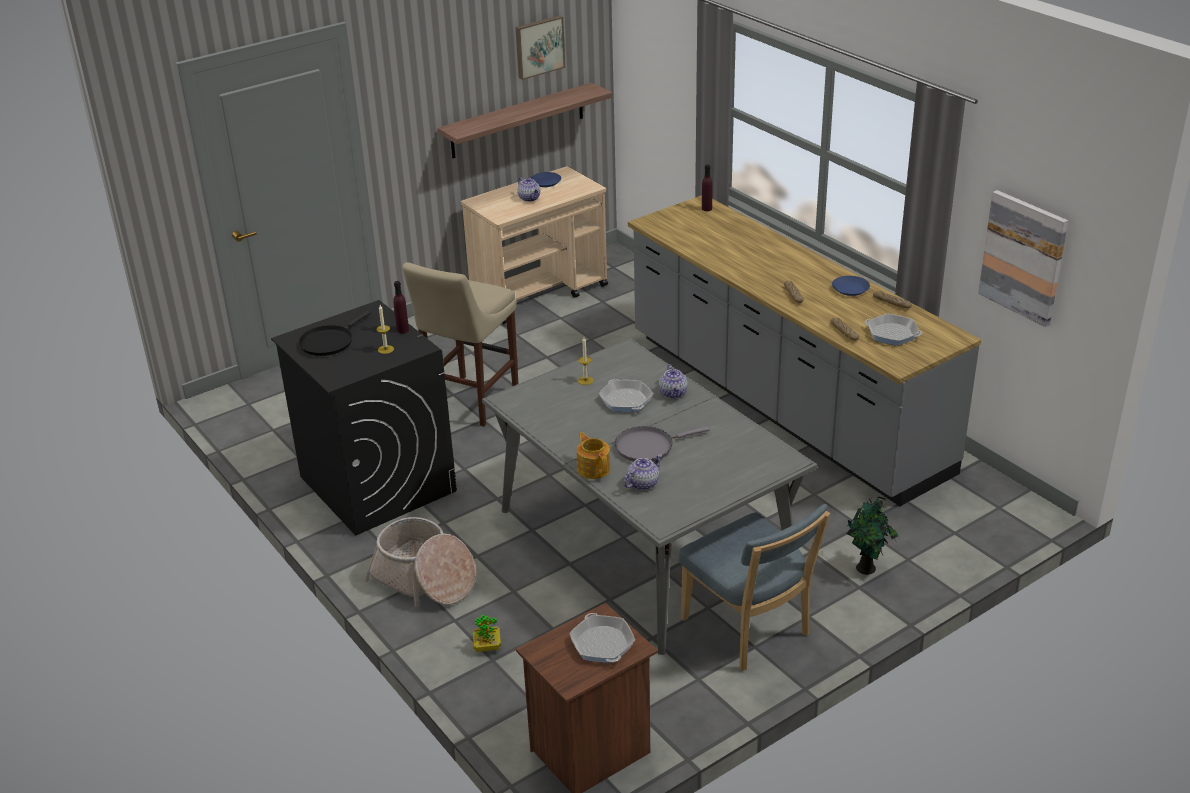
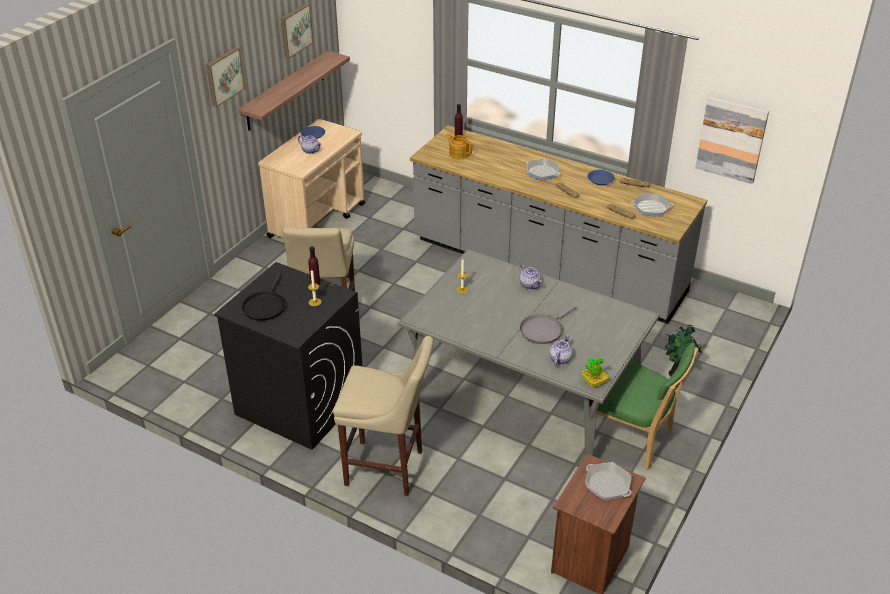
camera: 25 degrees left, 5 degrees up
basket [364,517,476,607] -> beige stool [333,336,433,496]
potted plant [473,615,501,652] -> potted plant moved to [581,358,609,388]
teapot [577,432,610,479] -> teapot moved to [446,134,472,159]
frying pan [599,379,653,412] -> frying pan moved to [526,159,560,181]
blue chair [678,504,830,671] -> green chair [596,343,698,470]
none -> picture [206,47,245,107]

